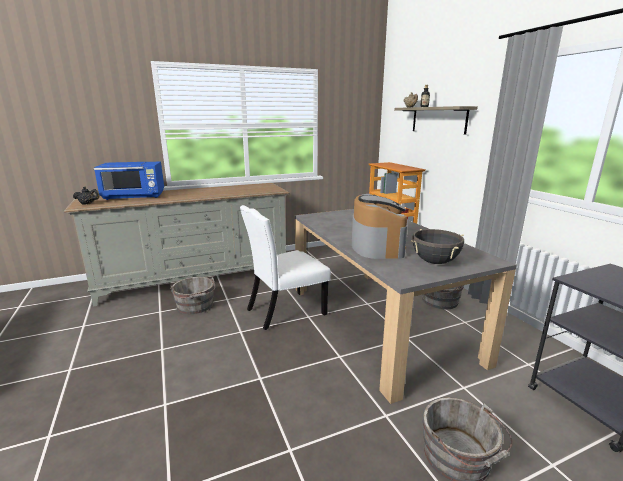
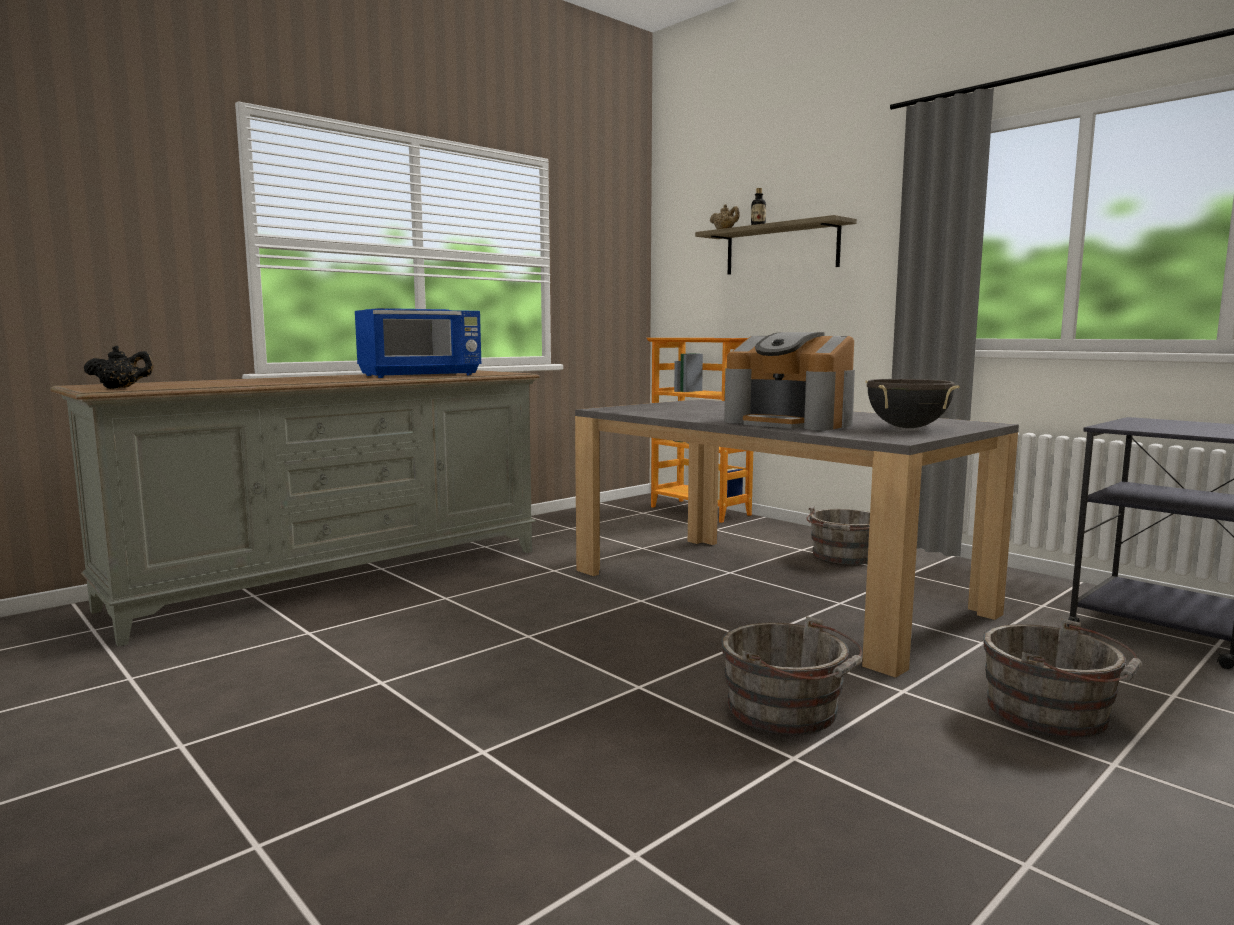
camera: 20 degrees left, 10 degrees down
blue microwave [94,162,164,200] -> blue microwave moved to [355,308,481,378]
grey bucket [170,277,215,314] -> grey bucket moved to [721,616,862,735]
white chair [240,205,331,330] -> none
coffee machine [352,194,407,259] -> coffee machine turned 150 degrees clockwise [724,332,855,430]

